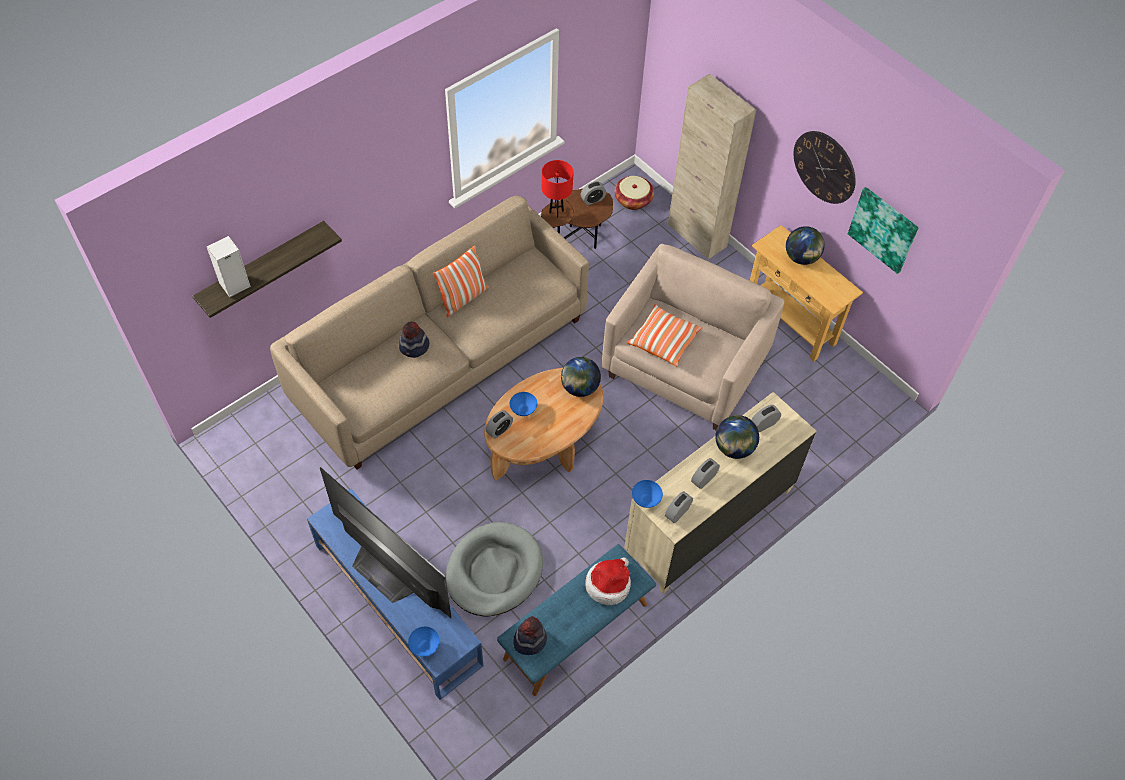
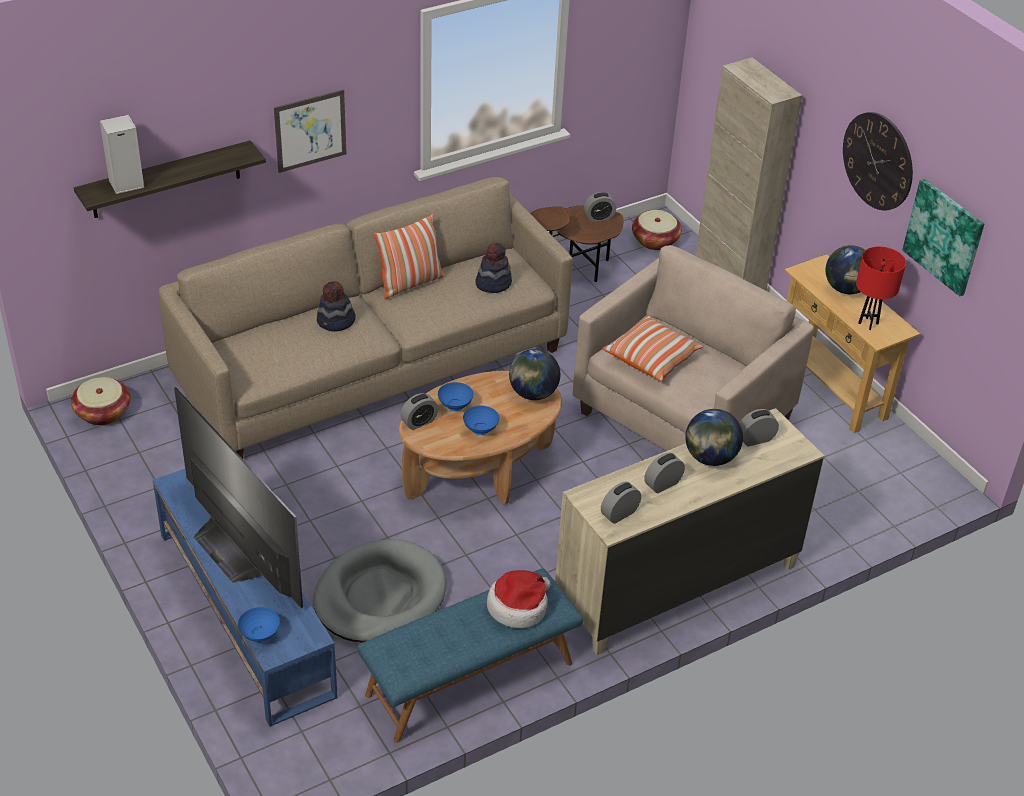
camera: 10 degrees right, 15 degrees down
hat [513,616,547,655] -> hat moved to [475,243,512,293]
red table lamp [542,160,574,218] -> red table lamp moved to [856,246,906,330]
blue bowl [632,480,663,508] -> blue bowl moved to [463,406,499,435]
none -> basket [71,377,131,425]
none -> picture [274,90,346,173]

